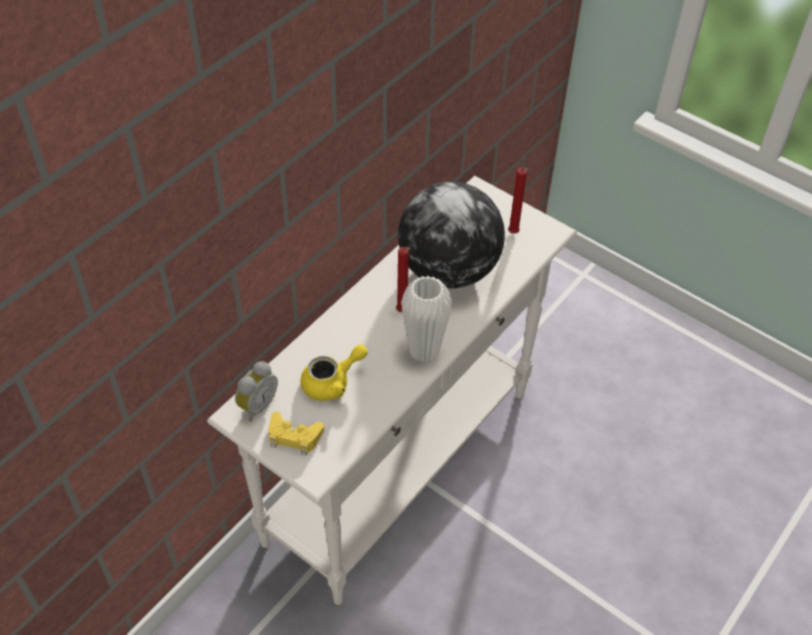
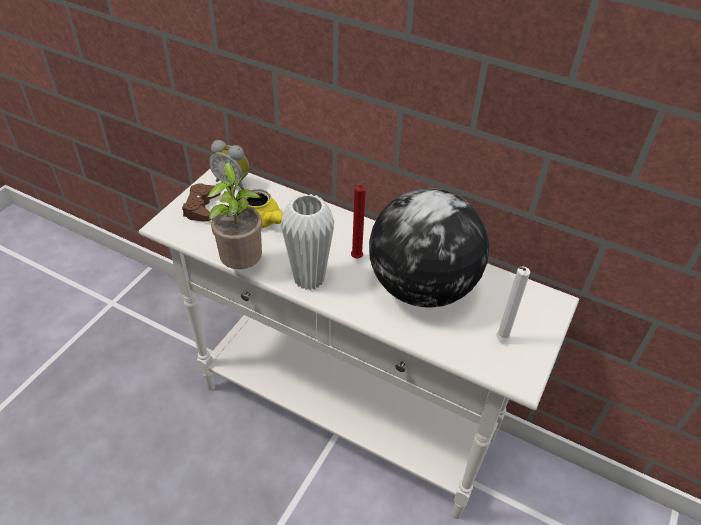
camera: 80 degrees right, 5 degrees down
yellow game controller [268,412,324,455] -> brown game controller [182,183,221,222]
red candle [508,168,529,234] -> white candle [496,266,530,342]
none -> potted plant [207,162,262,269]

